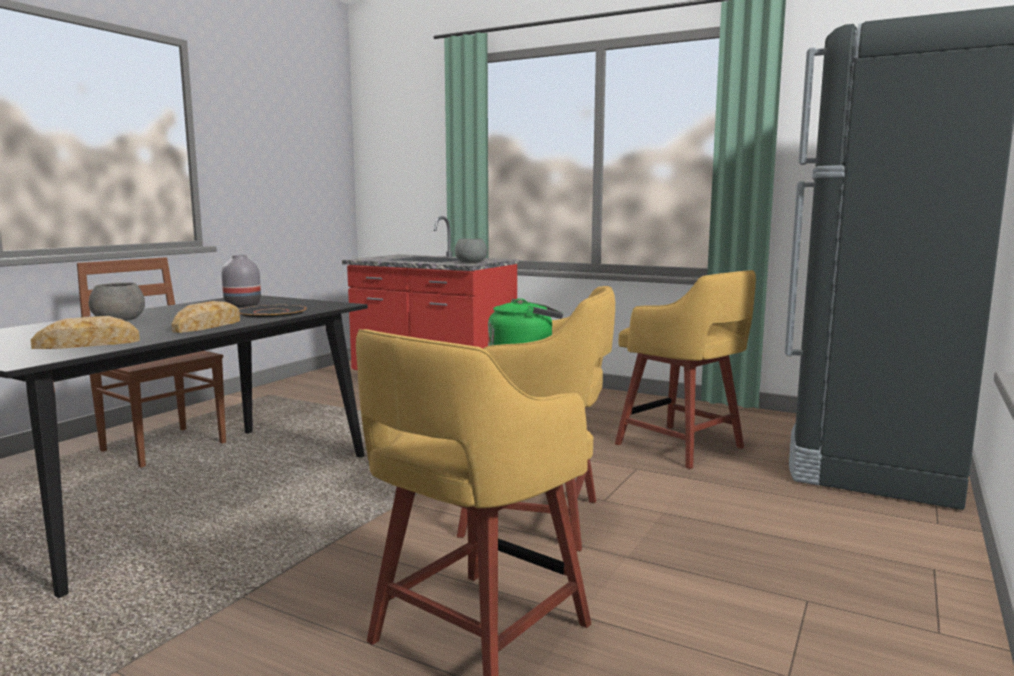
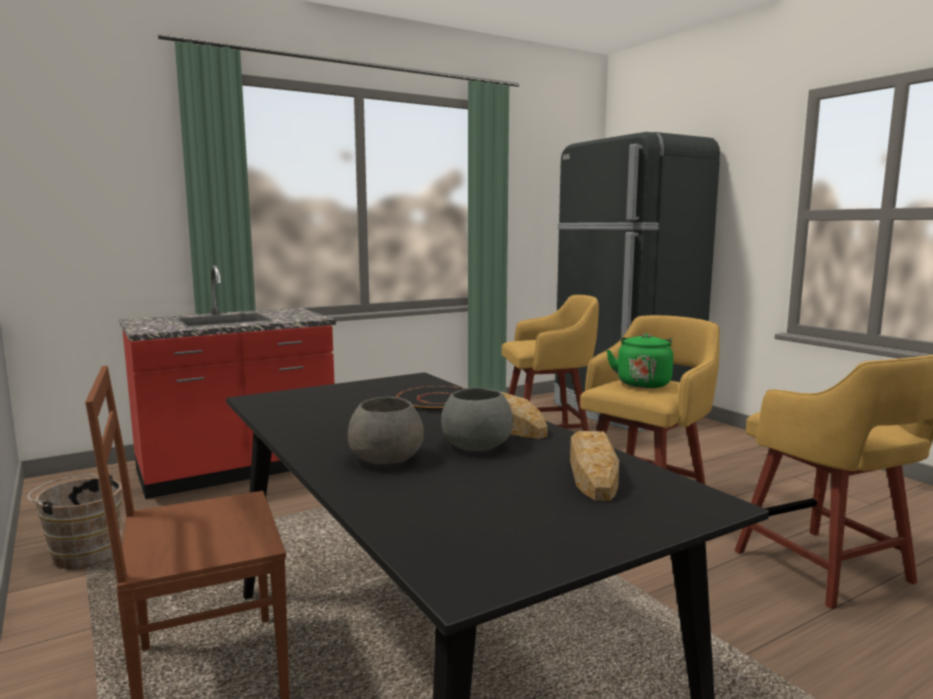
camera: 60 degrees left, 0 degrees up
grey vase [221,255,261,307] -> none
grey bowl [455,238,487,263] -> grey bowl moved to [441,387,513,451]
none -> brown bucket [28,475,123,569]

